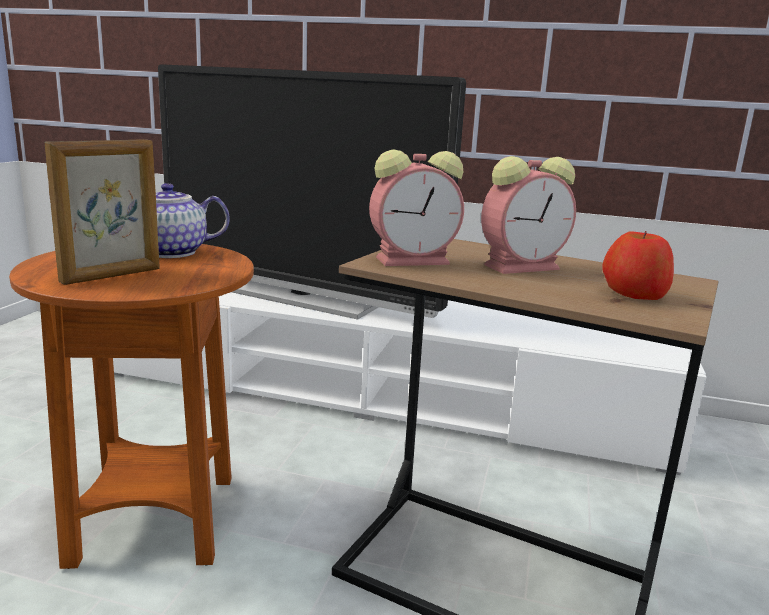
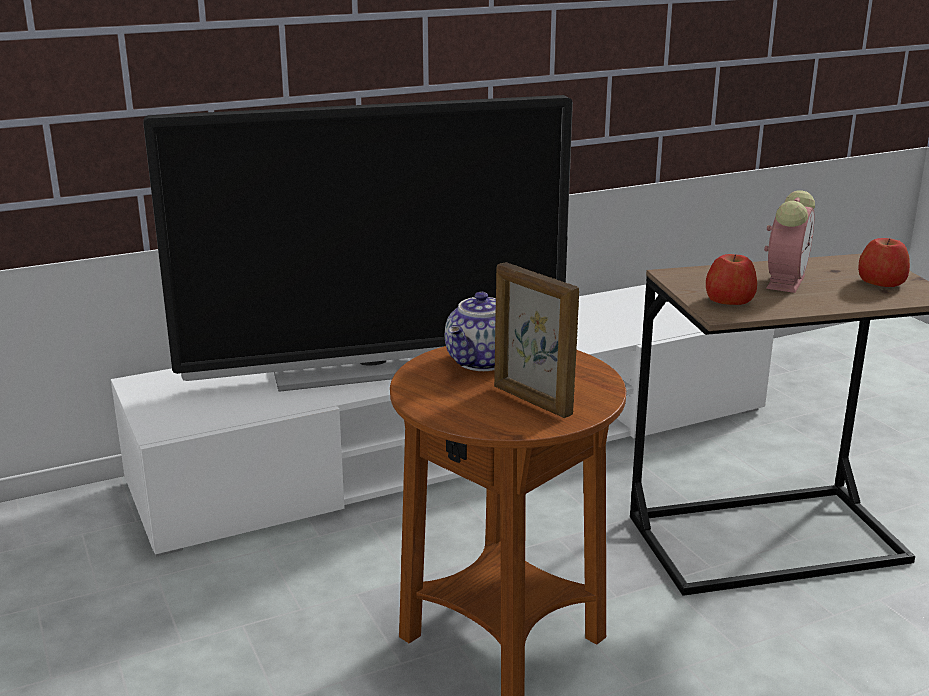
camera: 40 degrees left, 5 degrees up
picture frame [45,139,160,285] -> picture frame turned 135 degrees clockwise [494,262,579,418]
alarm clock [369,150,464,266] -> apple [706,254,757,305]

